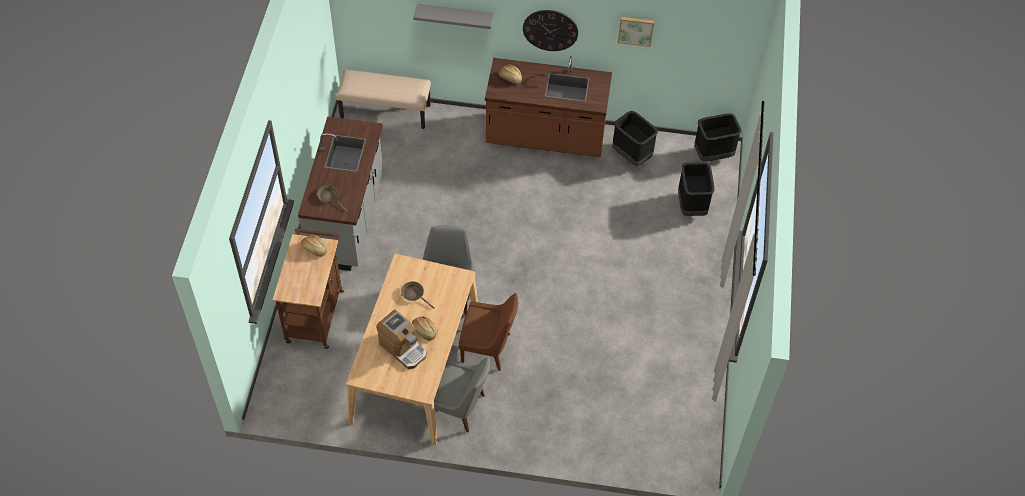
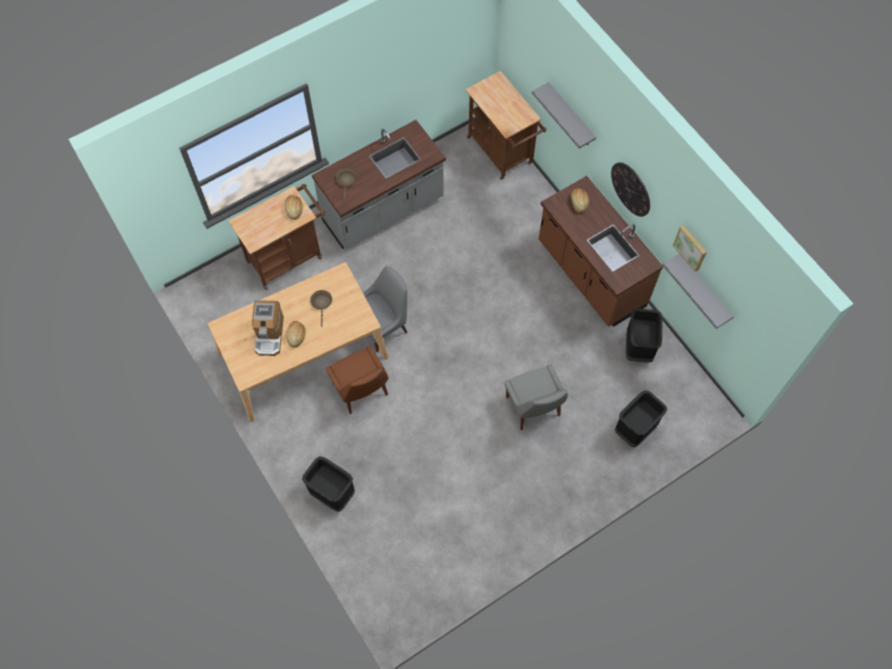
camera: 50 degrees right, 10 degrees up
beige bench [336,70,431,129] -> brown cart [466,71,547,180]
grey chair [434,357,490,433] -> grey chair moved to [504,365,568,430]
black trash can [694,113,742,162] -> black trash can moved to [302,456,355,512]
none -> grey shelf [662,254,734,329]

